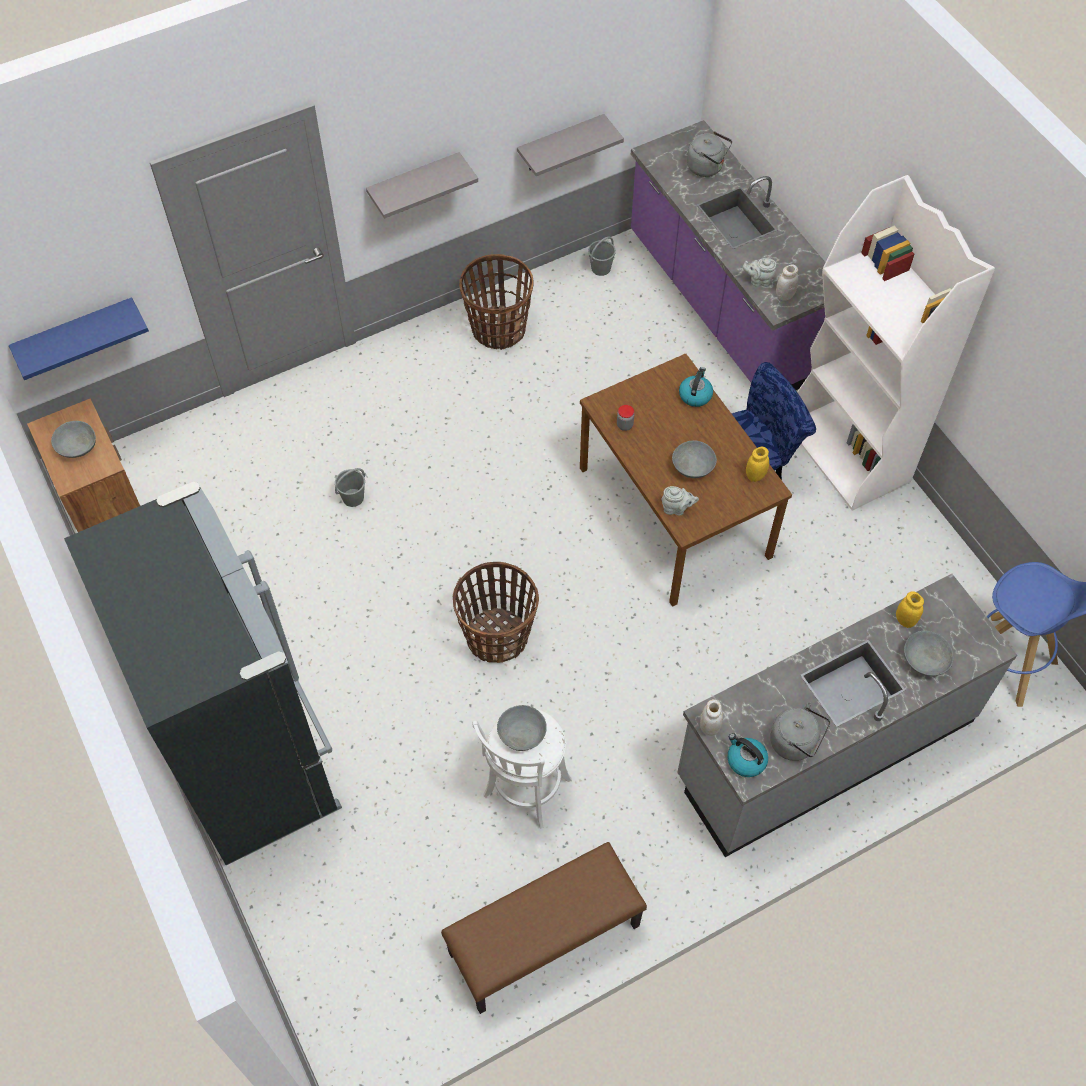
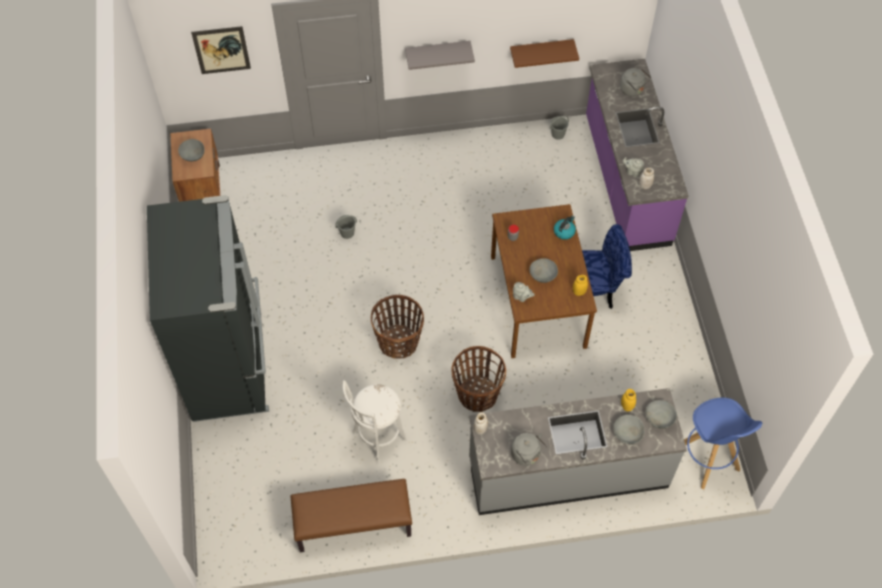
camera: 20 degrees right, 0 degrees up
blue shelf [8,297,149,380] -> none
basket [459,254,534,350] -> basket moved to [452,346,506,412]
grey bowl [497,705,547,751] -> grey bowl moved to [645,400,677,428]
grey shelf [517,114,624,176] -> brown shelf [510,39,579,68]
kettle [727,733,768,777] -> none
white bookcase [797,175,995,510] -> none
none -> picture [191,26,251,74]

